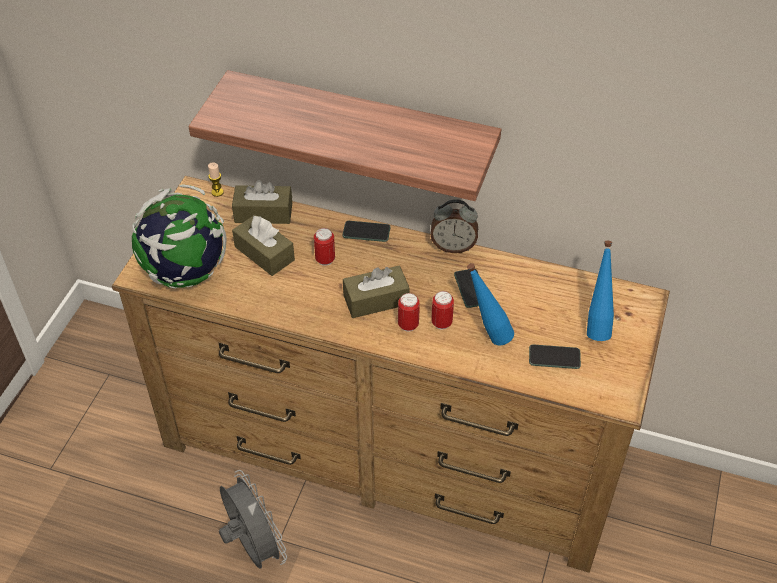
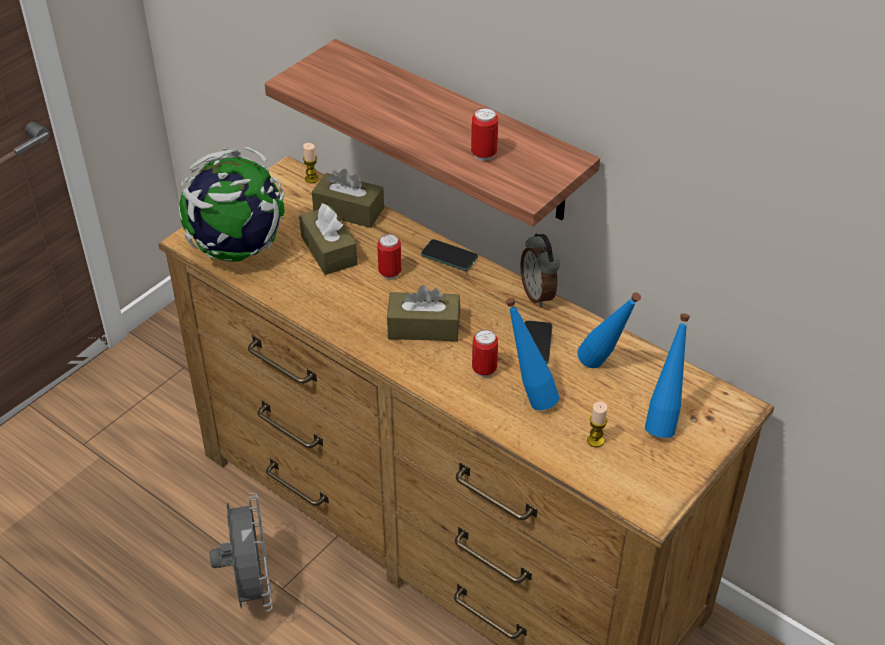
camera: 20 degrees right, 5 degrees down
can [398,293,420,332] -> can moved to [471,108,498,161]
alarm clock [430,199,478,253] -> alarm clock turned 45 degrees clockwise [520,233,560,307]
phone [529,344,581,369] -> candle [587,401,607,447]
none -> blue bottle [577,292,641,368]

